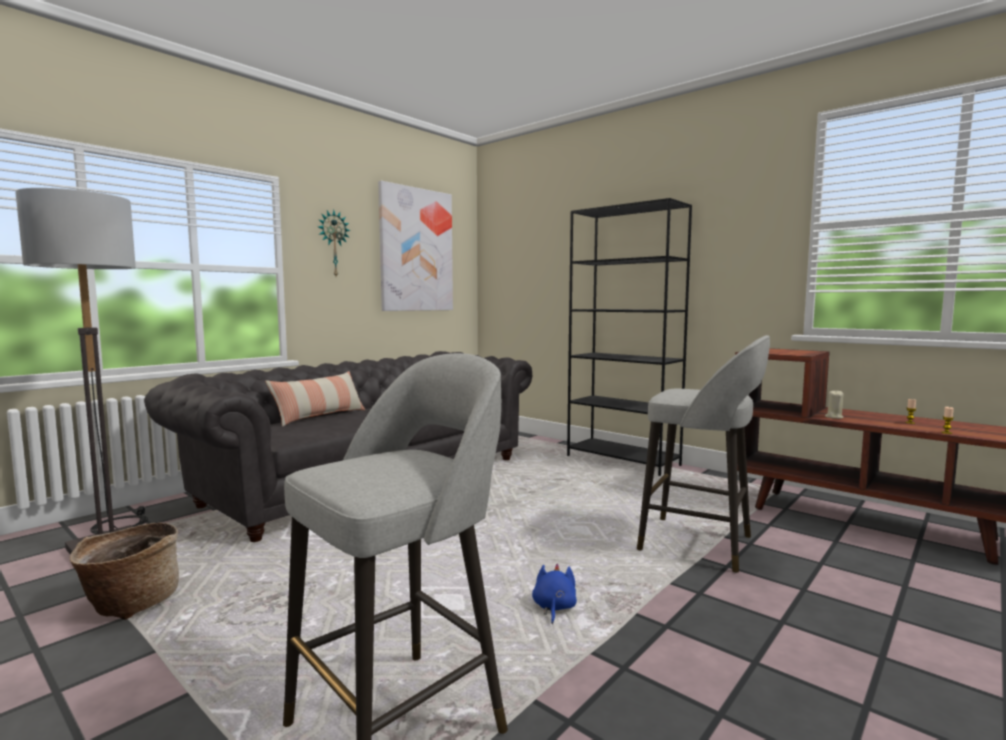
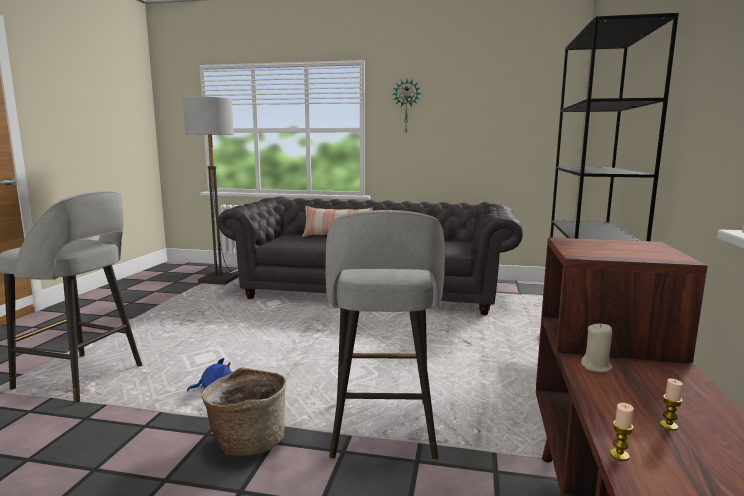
camera: 60 degrees right, 5 degrees up
basket [69,523,179,620] -> basket moved to [201,367,286,456]
picture [378,181,453,311] -> none

